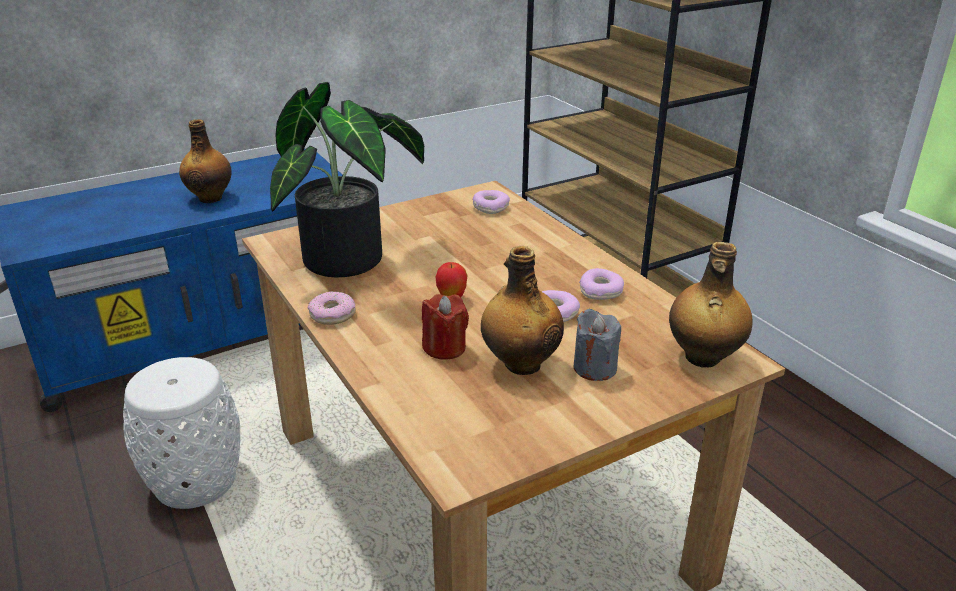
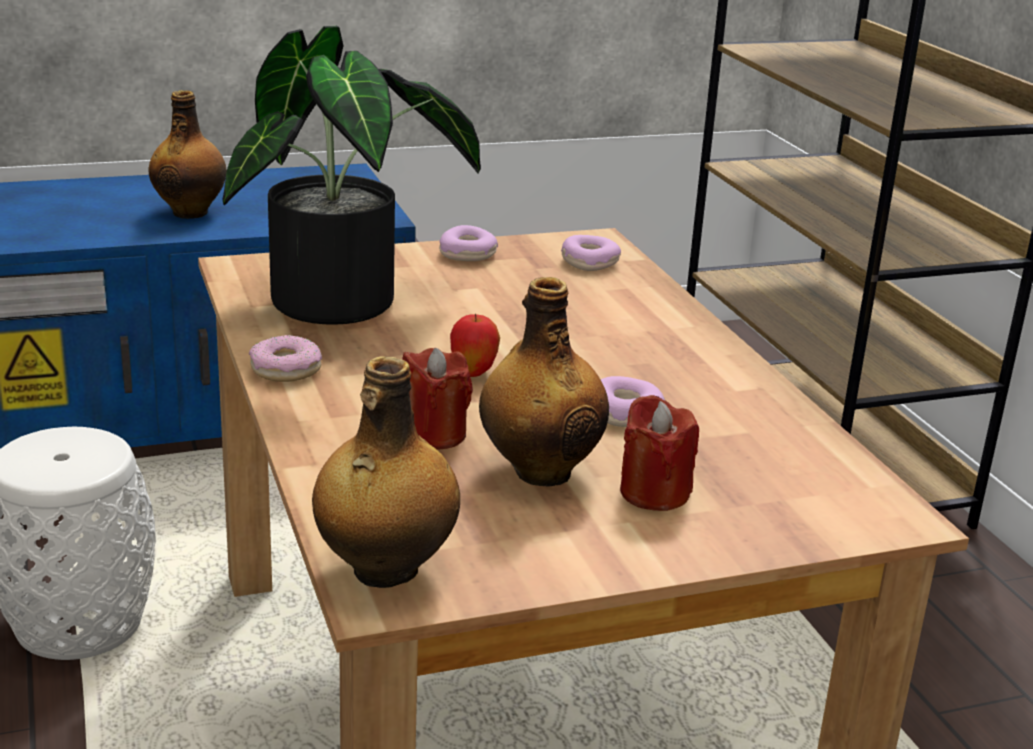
camera: 10 degrees right, 5 degrees down
grey candle [574,309,621,381] -> red candle [620,395,699,511]
donut [579,268,624,300] -> donut moved to [439,225,498,261]
bottle [669,242,753,368] -> bottle moved to [312,356,460,588]

